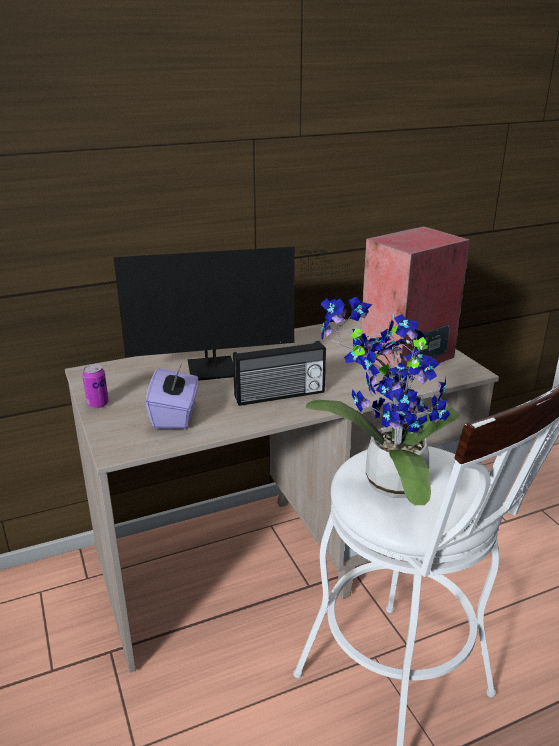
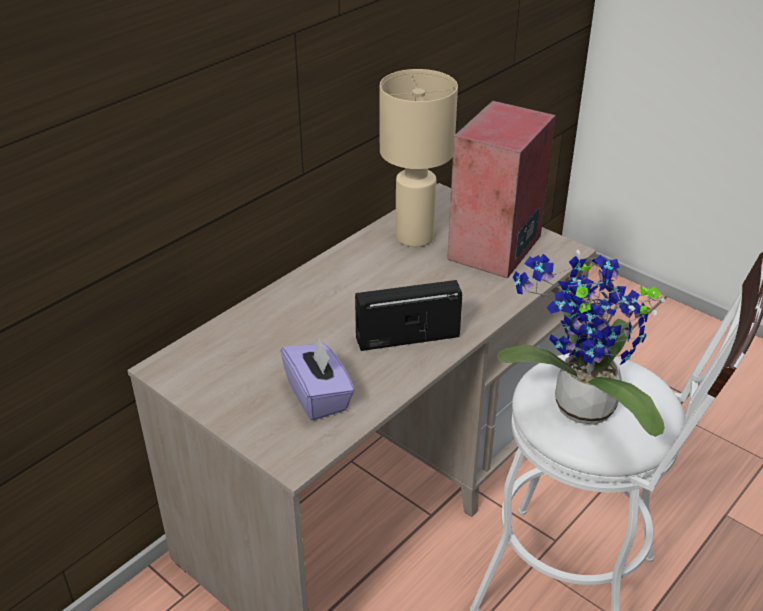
camera: 25 degrees left, 10 degrees up
can [82,364,109,408] -> none
monitor [114,247,346,381] -> none
radio [233,341,326,406] -> radio turned 150 degrees counterclockwise [355,280,462,351]
none -> beige table lamp [380,69,458,247]

